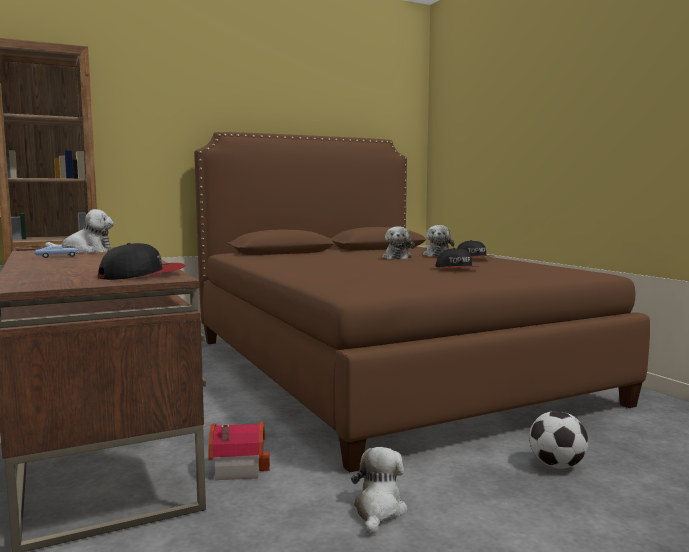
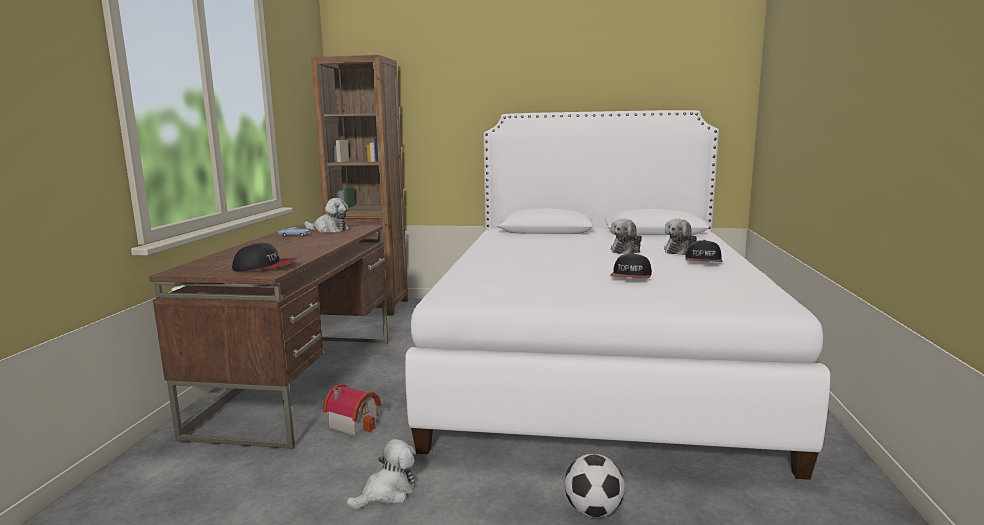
camera: 35 degrees right, 5 degrees up
brown bed [194,132,650,473] -> white bed [405,110,830,480]

